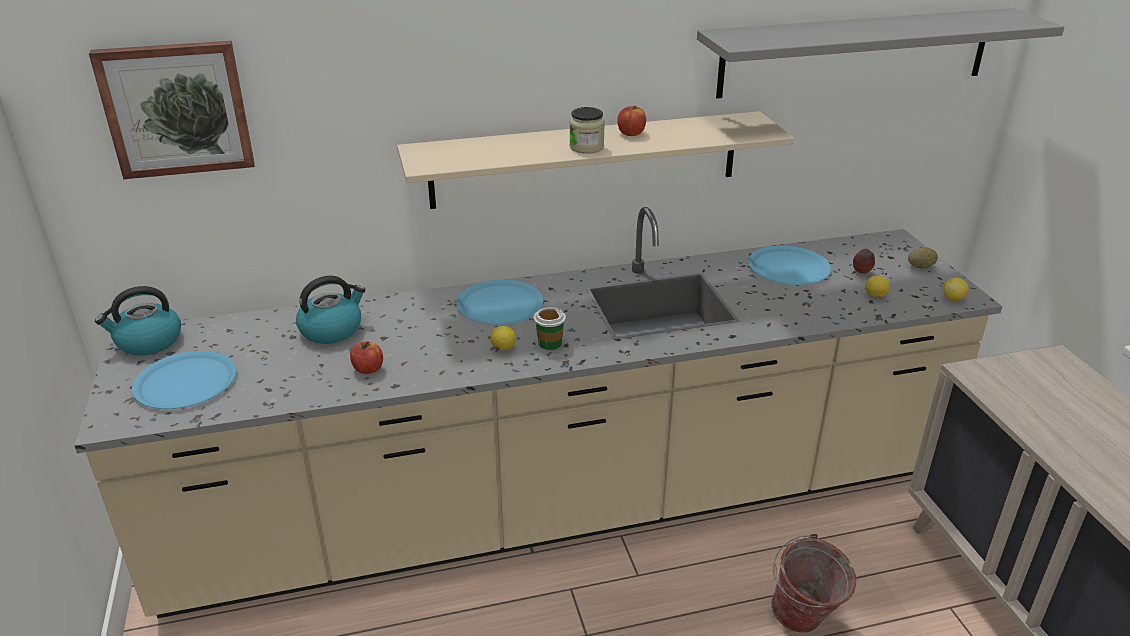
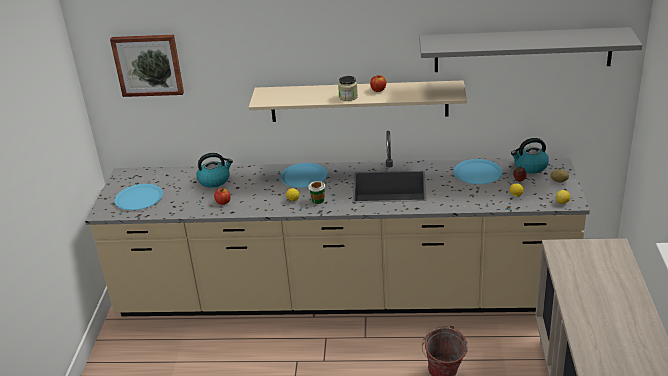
camera: 20 degrees right, 0 degrees up
kettle [95,286,181,355] -> kettle moved to [511,138,549,174]

